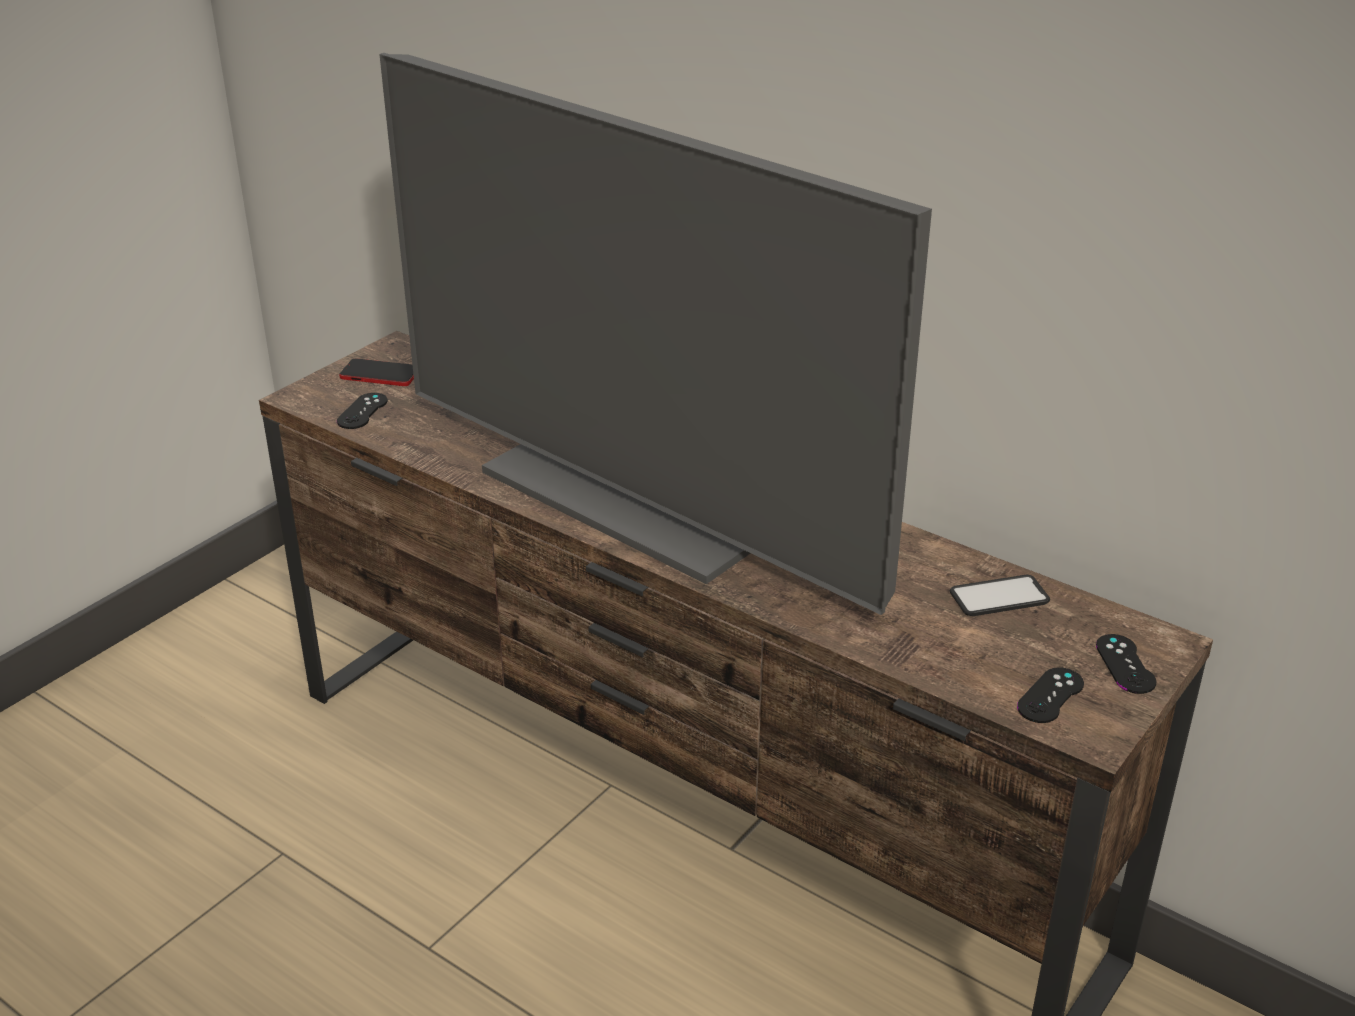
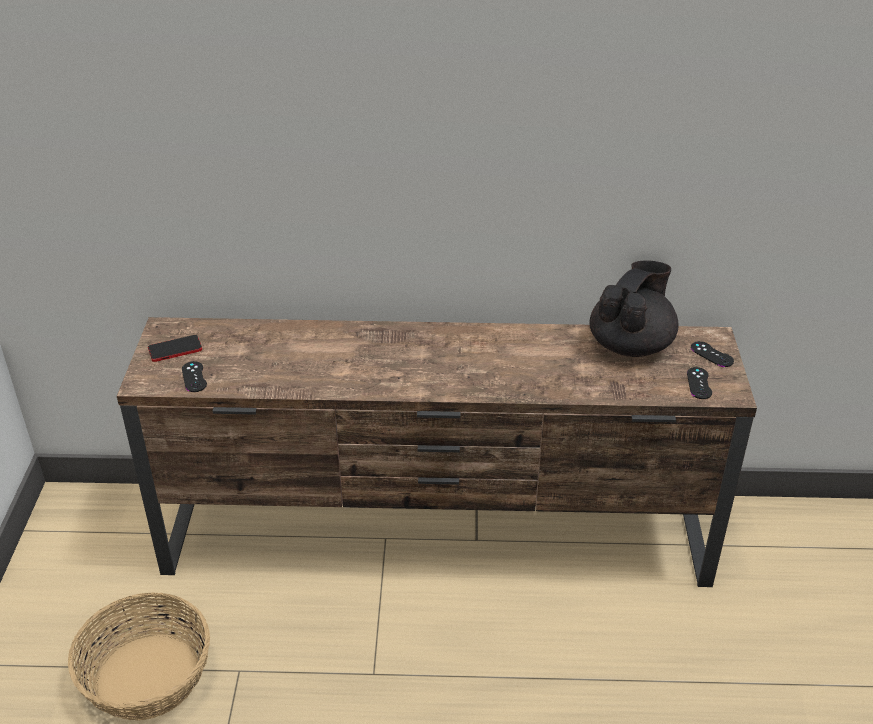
camera: 35 degrees left, 5 degrees up
television [379,53,932,615] -> none
phone [950,575,1050,616] -> black teapot [589,260,678,357]
none -> basket [68,593,210,721]

